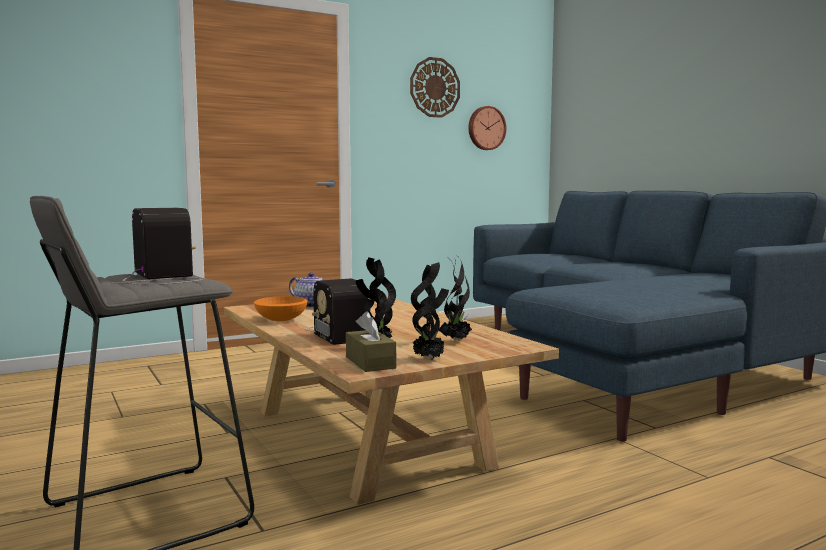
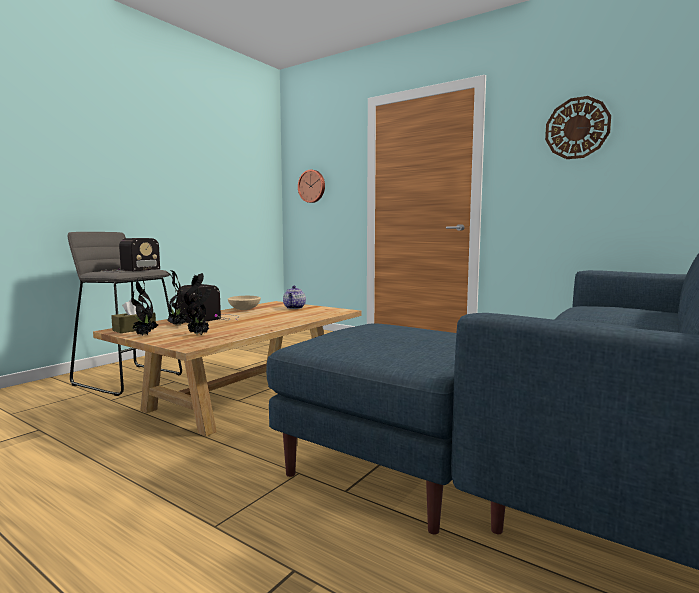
camera: 65 degrees right, 0 degrees up
orange bowl [254,296,308,321] -> beige bowl [228,296,261,310]
wall clock [468,106,506,150] -> wall clock moved to [298,170,325,203]

